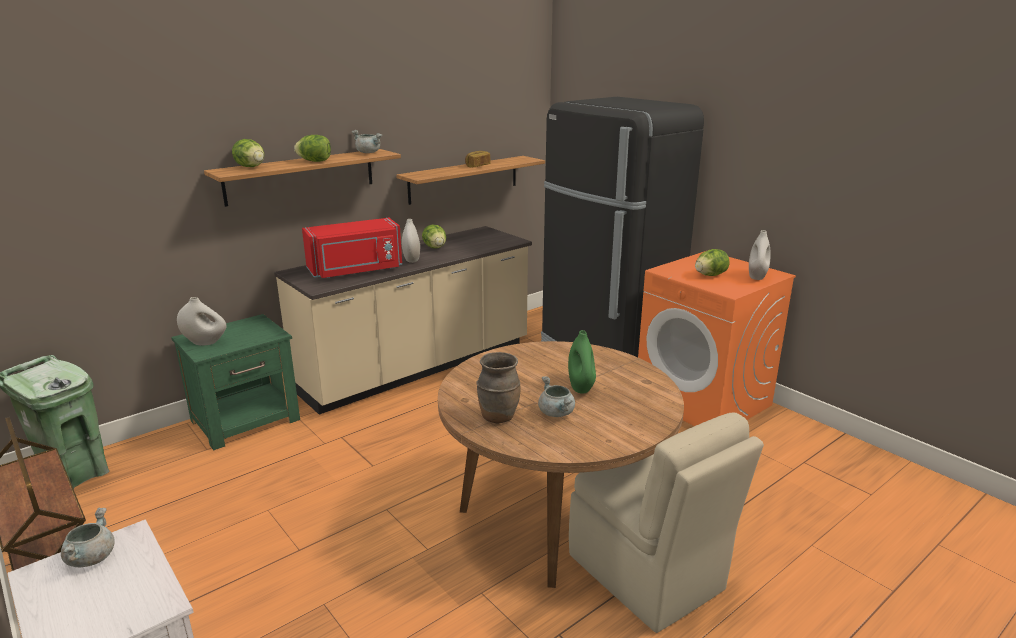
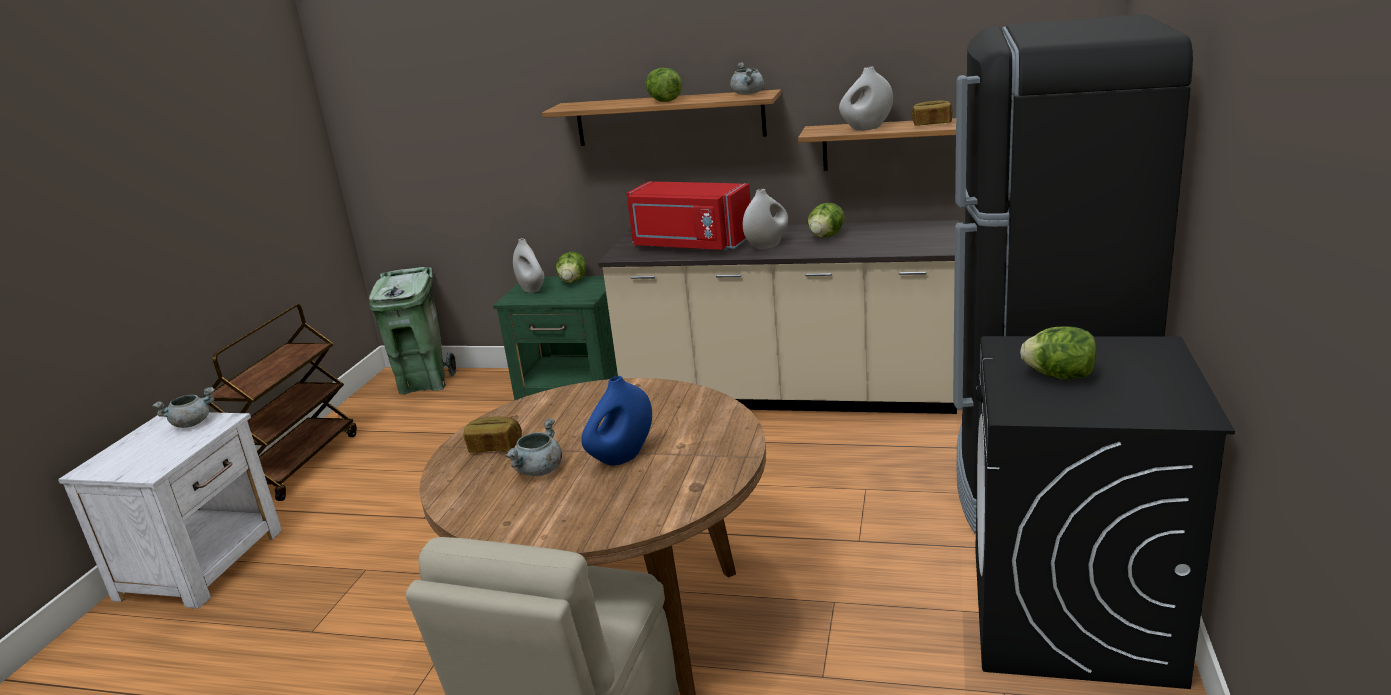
camera: 55 degrees right, 0 degrees up
lettuce [232,139,264,167] -> lettuce moved to [556,252,586,283]
brown vase [476,352,520,423] -> bread [464,417,522,453]
green vase [568,330,596,394] -> blue vase [581,376,652,465]
orange washing machine [638,251,796,426] -> black washing machine [975,336,1235,689]
white vase [749,230,771,280] -> white vase moved to [839,66,893,131]

